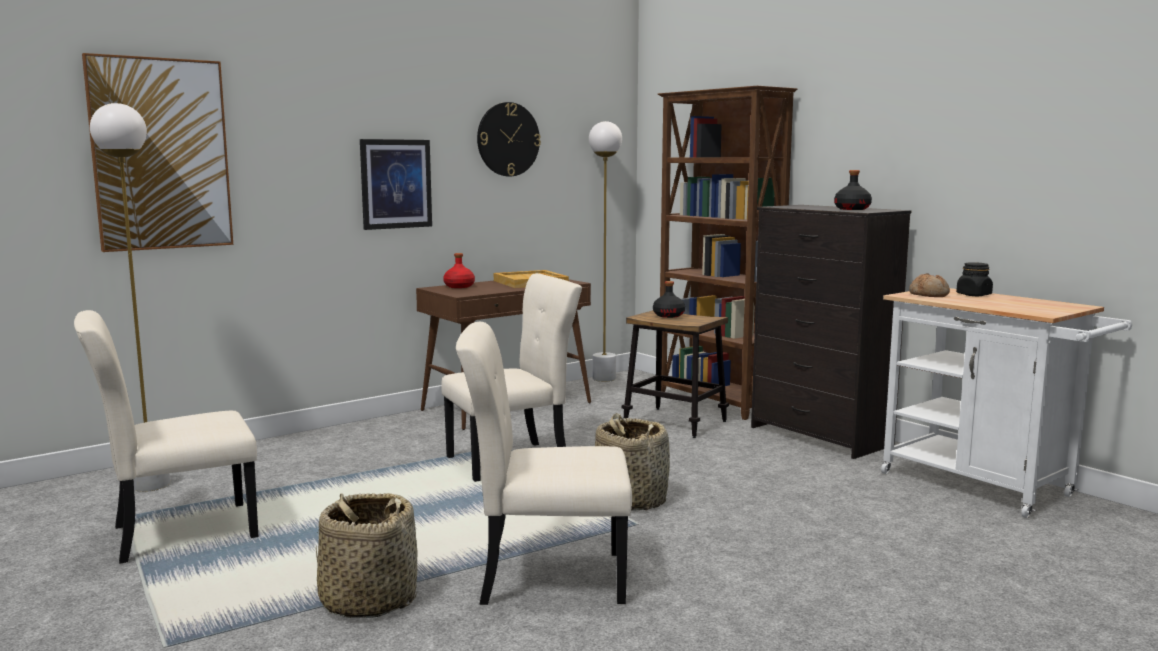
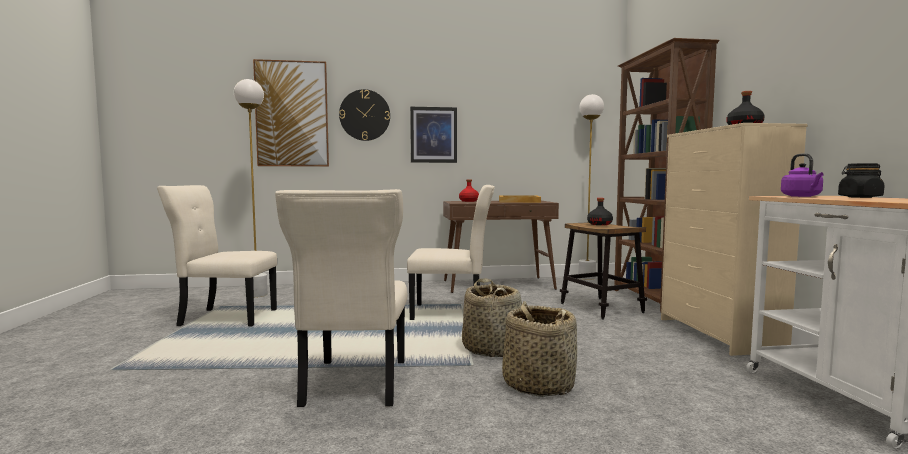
camera: 30 degrees right, 5 degrees down
basket [316,493,417,618] -> basket moved to [502,301,577,397]
beige chair [456,322,632,605] -> beige chair turned 120 degrees counterclockwise [275,189,407,407]
wall clock [477,102,541,177] -> wall clock moved to [339,89,390,141]
black dresser [751,205,912,459] -> beige dresser [661,123,808,356]
bread [909,273,950,297] -> purple kettle [781,154,823,197]

